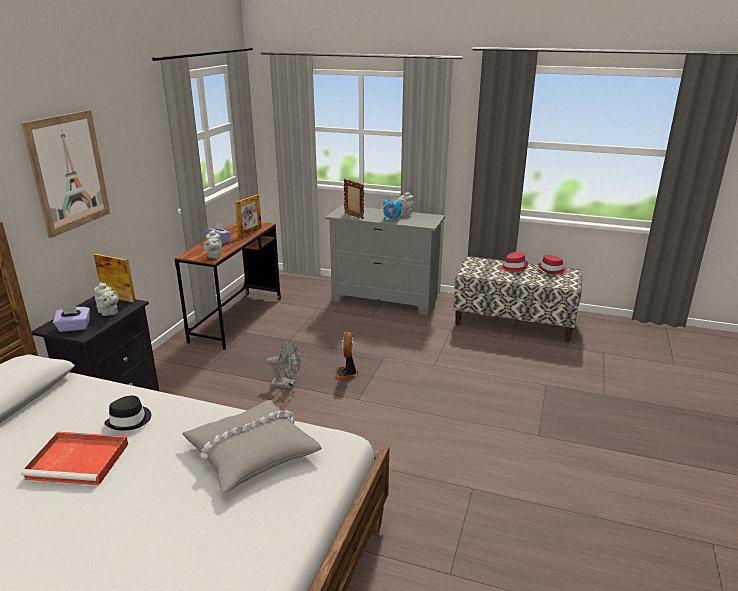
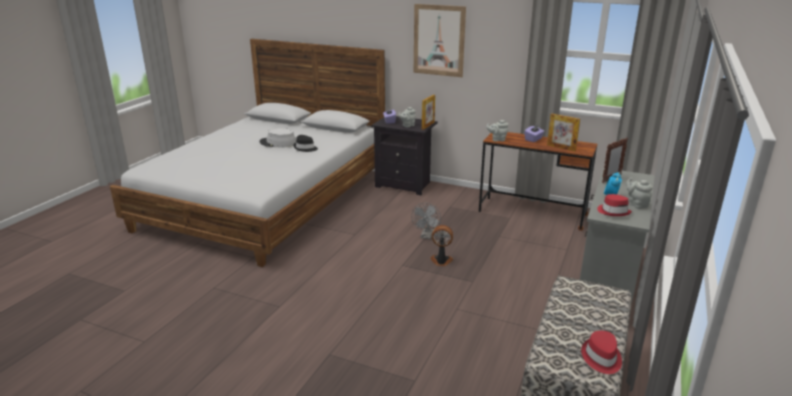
camera: 95 degrees right, 0 degrees up
red tray [21,432,128,485] -> grey hat [260,128,296,147]
grey pillow [182,400,322,493] -> none
red hat [500,252,528,272] -> red hat moved to [597,194,632,216]

